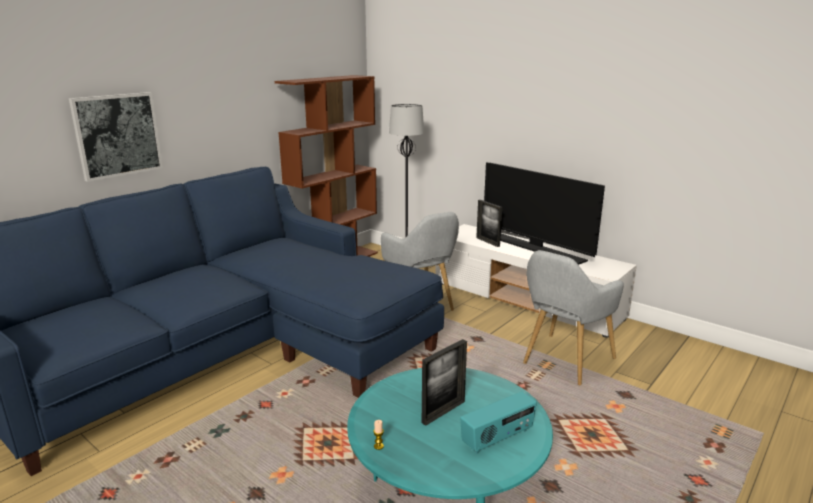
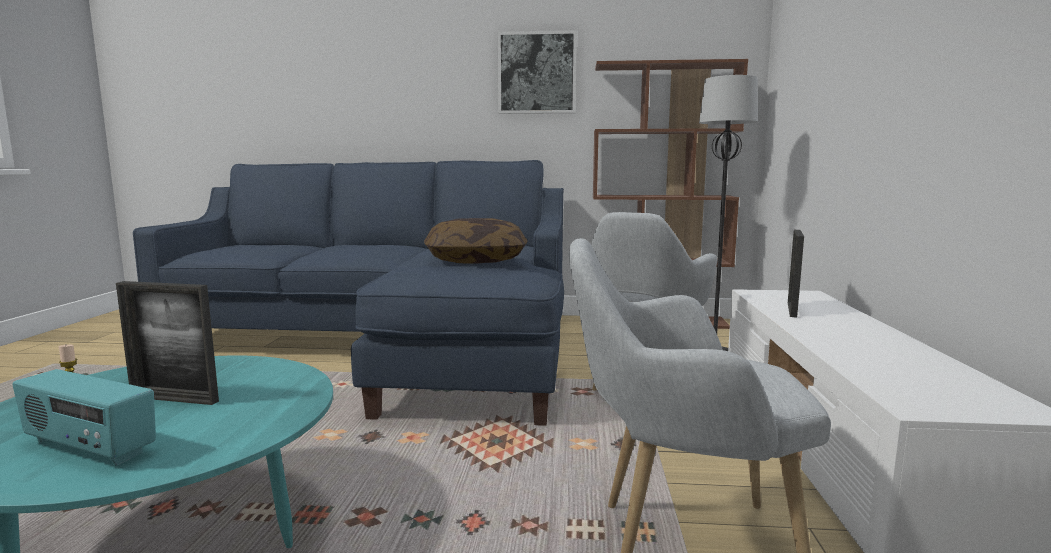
camera: 55 degrees right, 10 degrees down
picture [69,92,163,182] -> picture moved to [498,30,577,114]
television [484,162,605,265] -> none
none -> pillow [424,218,527,264]

